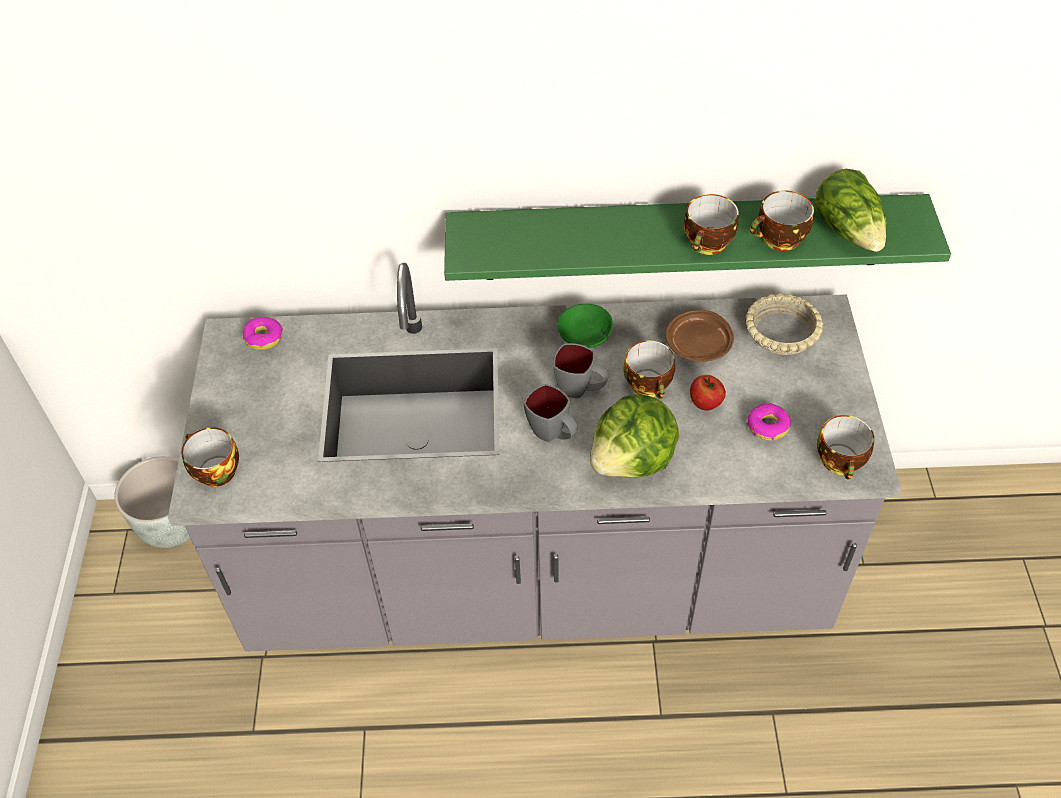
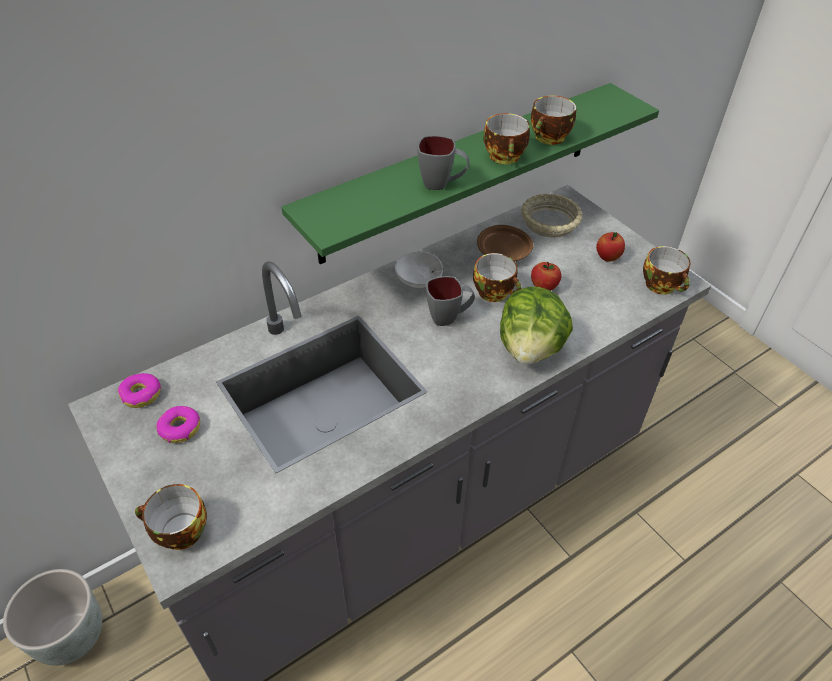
camera: 35 degrees left, 5 degrees down
grey mug [524,384,578,442] -> grey mug moved to [418,135,469,190]
green bowl [557,304,613,348] -> white bowl [395,251,443,288]
donut [747,403,791,441] -> donut moved to [156,406,200,443]
lettuce [815,169,886,252] -> none
none -> apple [596,232,625,262]

